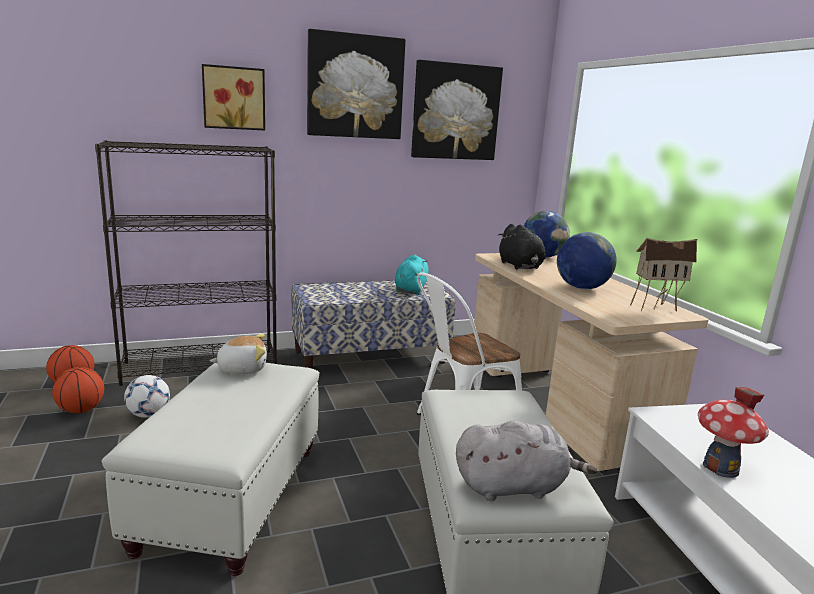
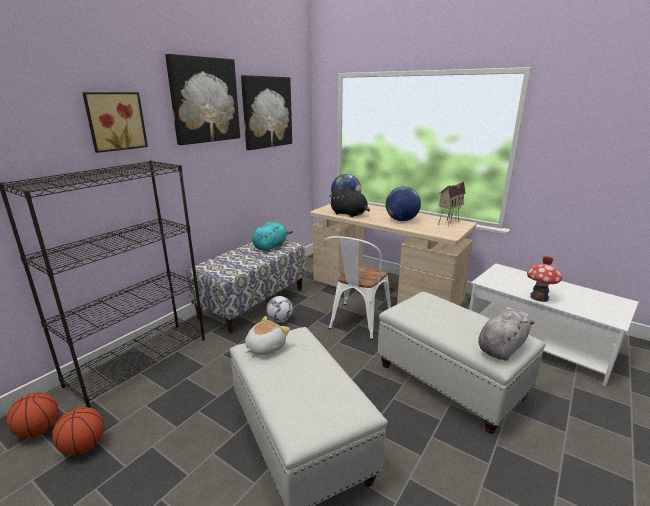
camera: 35 degrees left, 5 degrees up
football [124,375,170,418] -> football moved to [267,296,293,322]
turquoise plush toy [395,255,429,295] -> turquoise plush toy turned 60 degrees clockwise [252,222,293,252]

